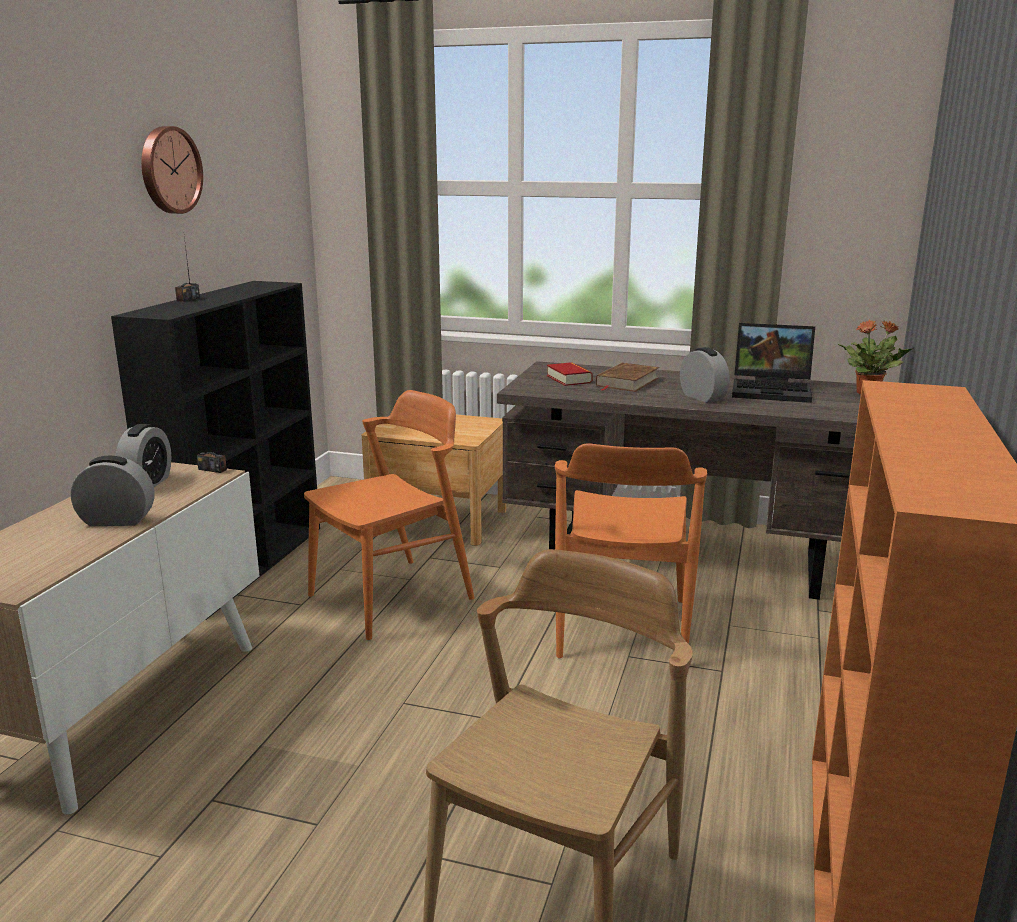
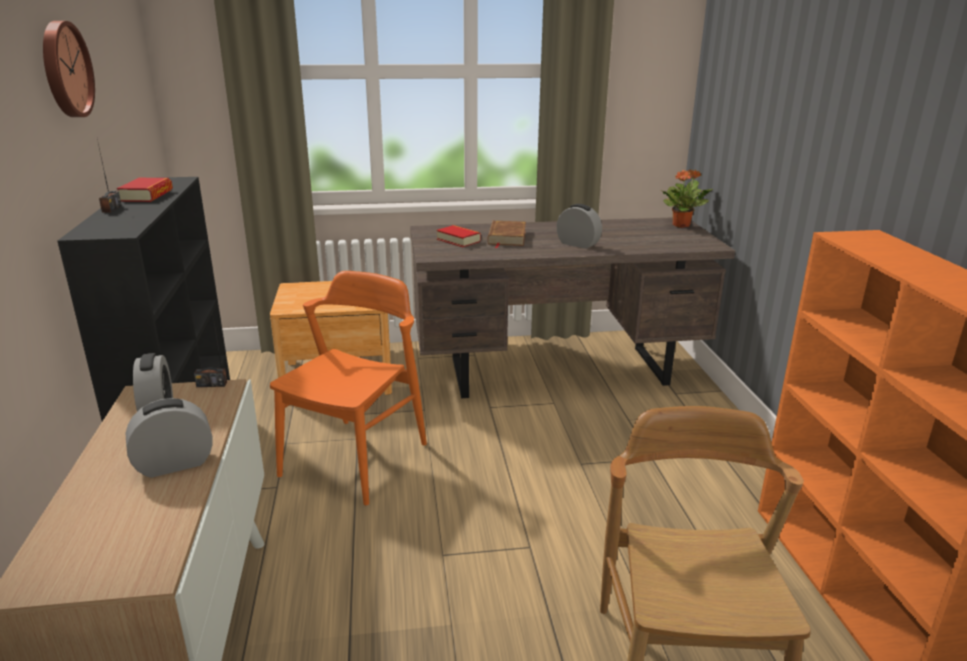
camera: 25 degrees left, 5 degrees up
orange chair [555,443,707,658] -> none
laptop [732,323,815,403] -> none
none -> book [117,178,173,202]

